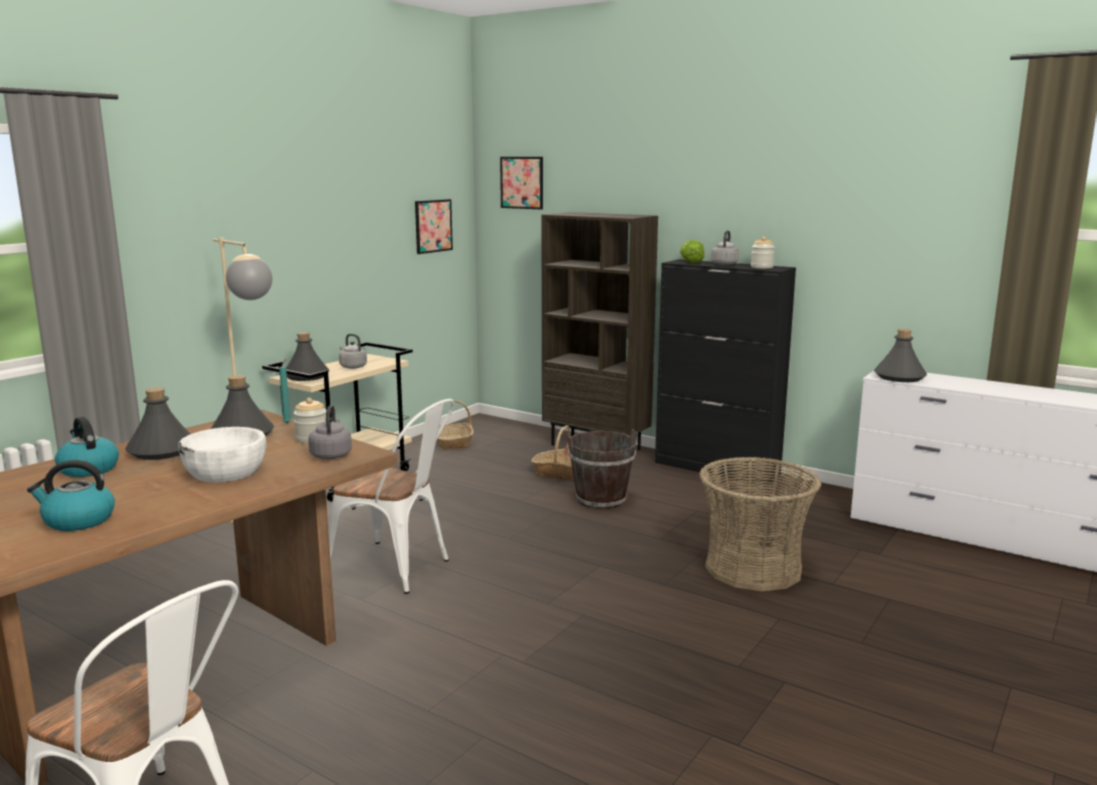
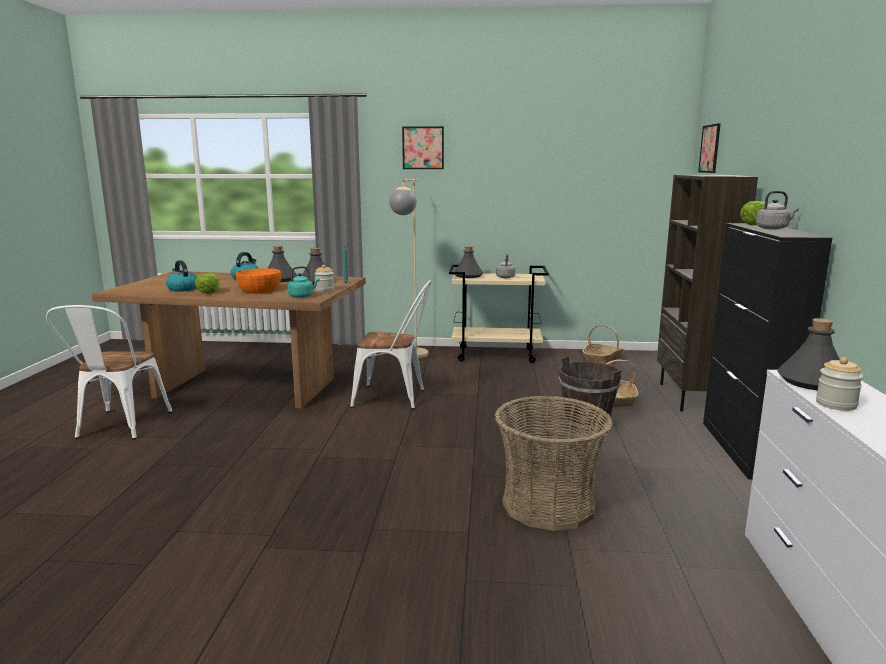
camera: 60 degrees right, 0 degrees up
white bowl [178,427,266,482] -> orange bowl [236,268,281,294]
grey kettle [309,405,352,459] -> turquoise kettle [288,266,320,298]
white chair [329,399,454,594] -> white chair turned 75 degrees counterclockwise [350,280,431,409]
picture [415,199,453,254] -> picture moved to [402,126,444,169]
jar [751,236,775,268] -> jar moved to [816,357,863,411]
none -> lettuce [195,273,220,294]

